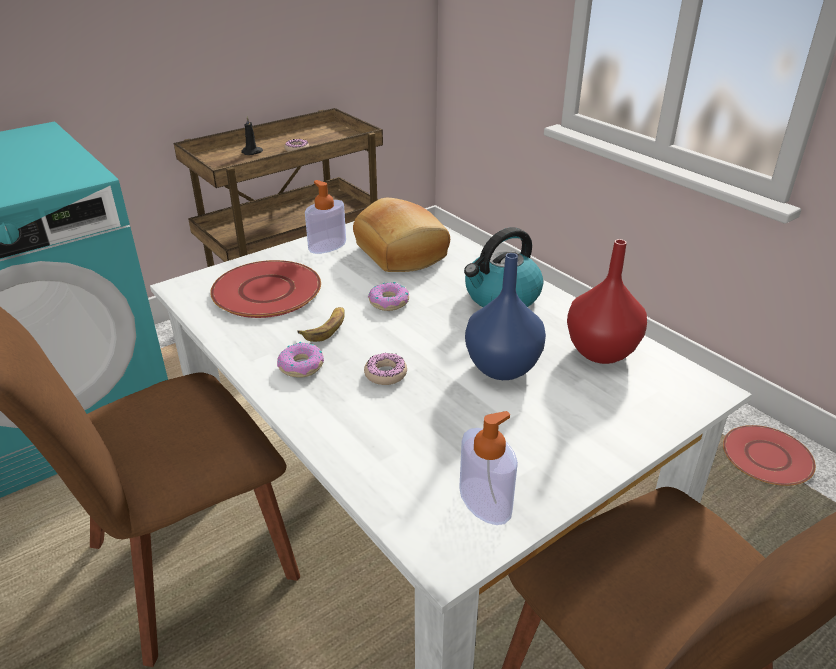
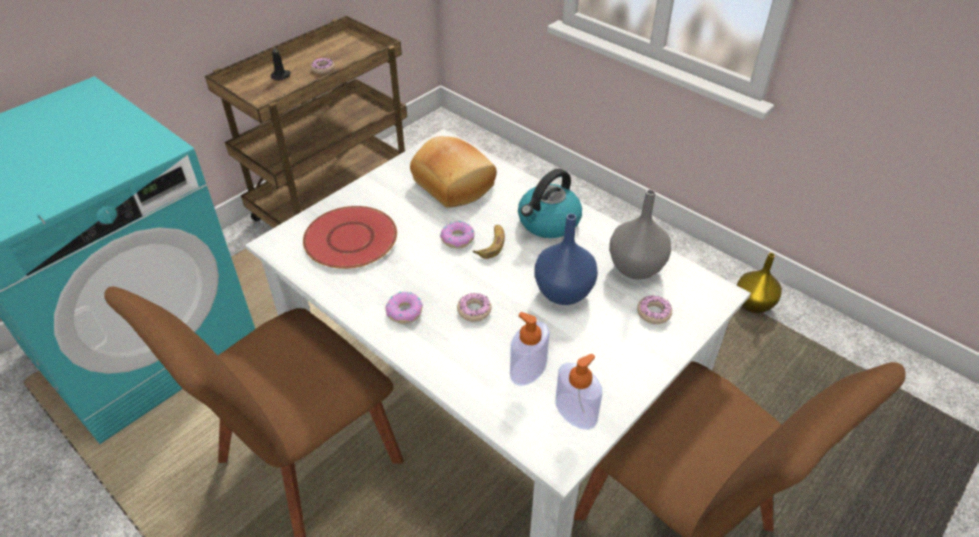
camera: 10 degrees left, 10 degrees up
banana [297,307,345,342] -> banana moved to [473,225,505,259]
soap dispenser [305,180,346,254] -> soap dispenser moved to [510,312,550,386]
red vase [567,239,647,364] -> grey vase [609,189,671,279]
red plate [723,425,816,486] -> yellow vase [737,253,782,313]
none -> donut [637,295,672,324]

